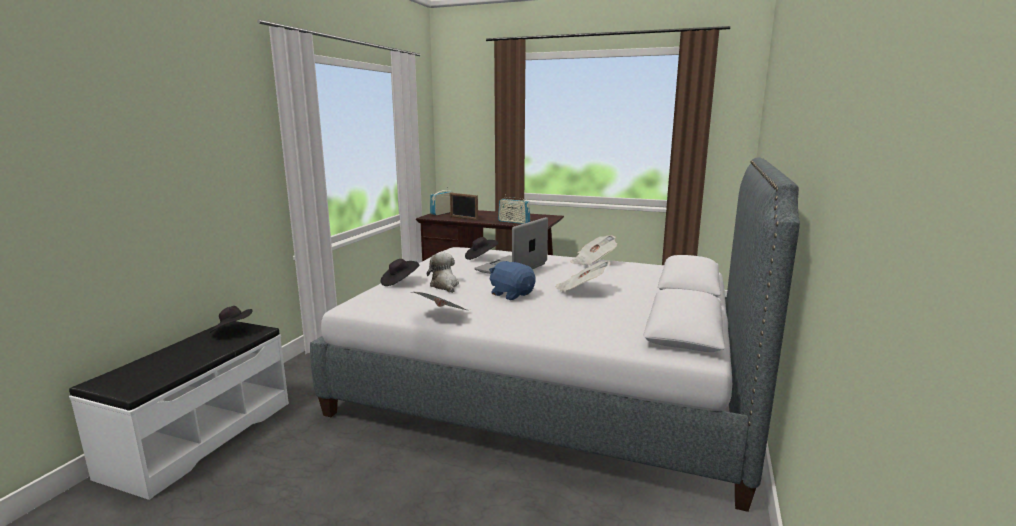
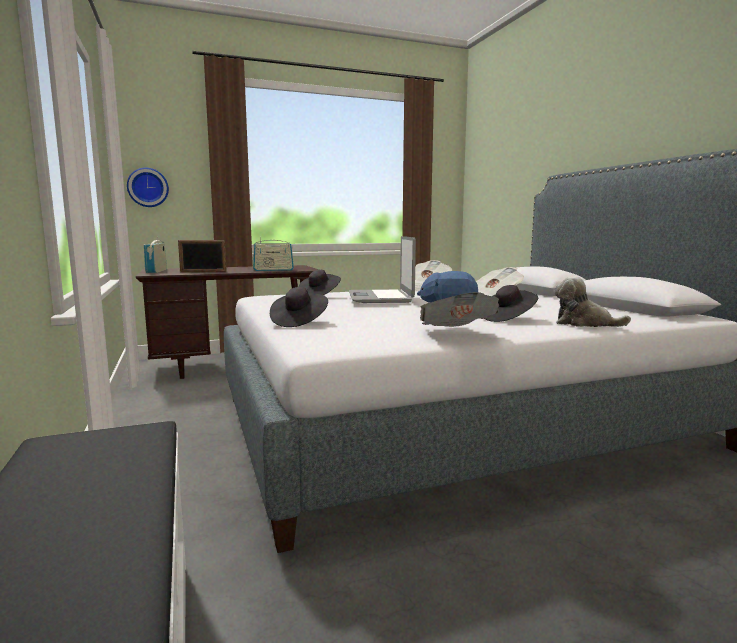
camera: 40 degrees left, 5 degrees down
black hat [210,306,253,333] -> black hat moved to [485,285,538,322]
plush toy [427,253,459,293] -> plush toy moved to [554,276,631,327]
none -> wall clock [127,168,169,207]

